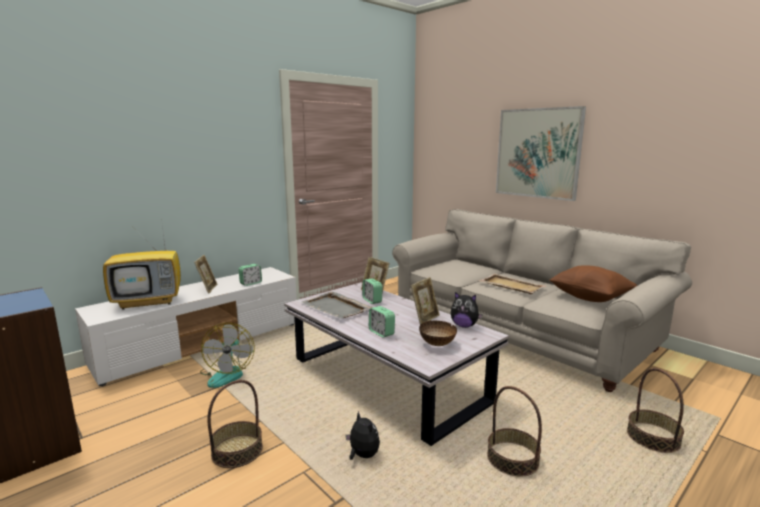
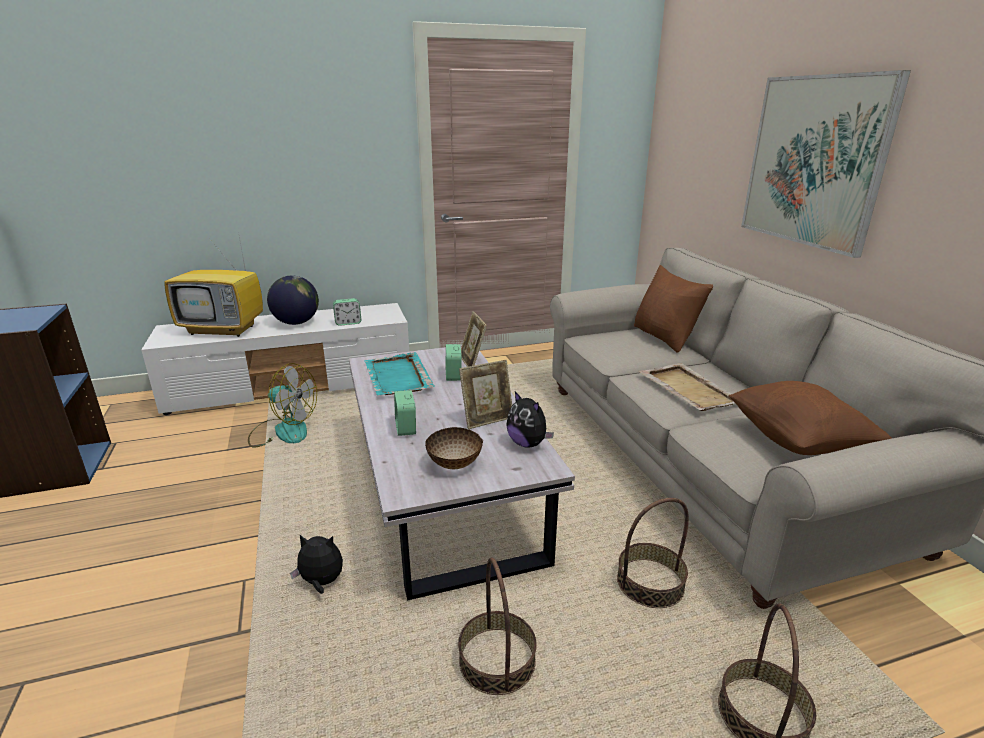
camera: 25 degrees right, 10 degrees up
picture frame [194,255,217,294] -> globe [267,275,319,325]
fan [200,323,254,388] -> fan turned 90 degrees counterclockwise [248,363,317,447]
basket [207,380,263,468] -> basket moved to [617,498,689,608]
grey tray [301,291,373,319] -> turquoise tray [365,352,435,396]
plush toy [346,411,380,460] -> plush toy turned 75 degrees counterclockwise [290,535,343,594]
none -> brown pillow [634,265,713,353]

